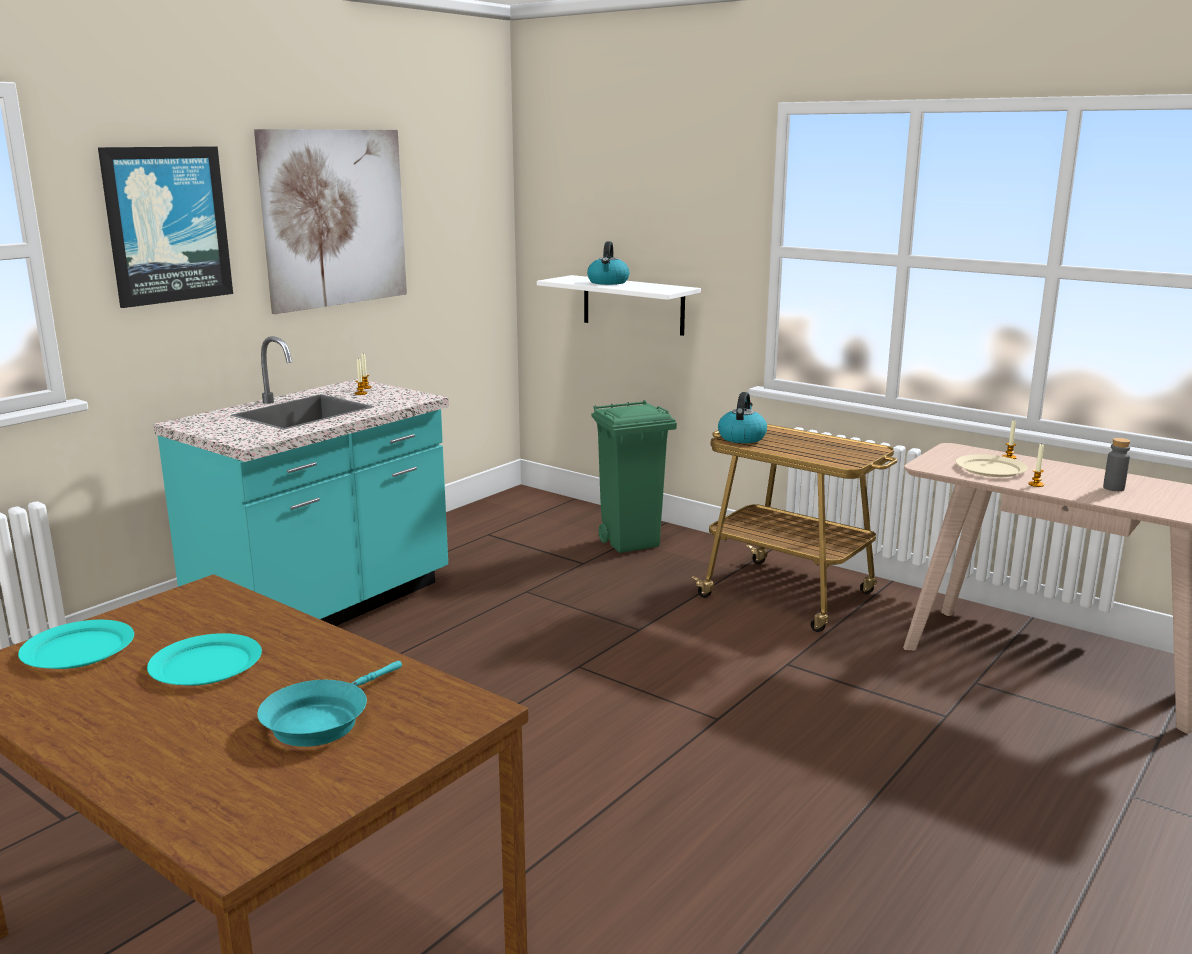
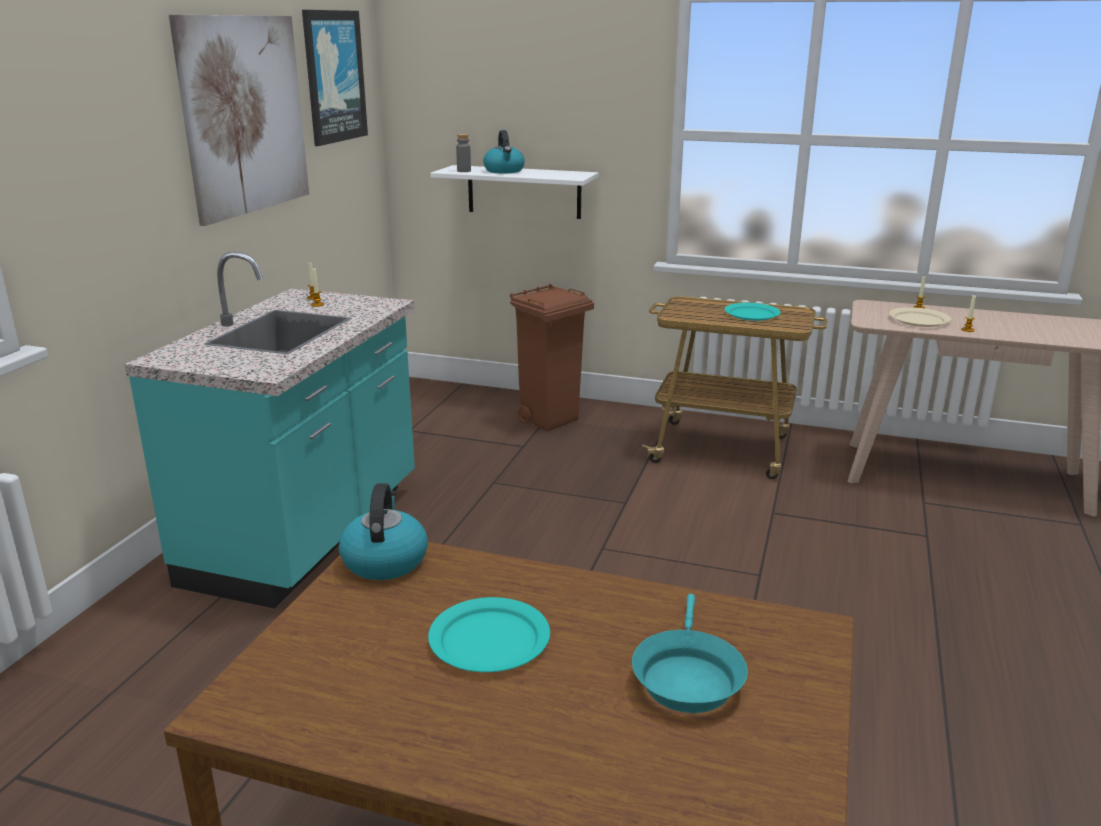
camera: 20 degrees left, 5 degrees up
turquoise plate [18,620,134,669] -> turquoise plate moved to [724,303,781,321]
picture [98,146,233,308] -> picture moved to [302,10,368,146]
green trash can [592,400,677,553] -> brown trash can [510,284,594,431]
kettle [718,392,767,443] -> kettle moved to [339,483,428,580]
grey bottle [1103,438,1130,491] -> grey bottle moved to [456,134,471,172]

